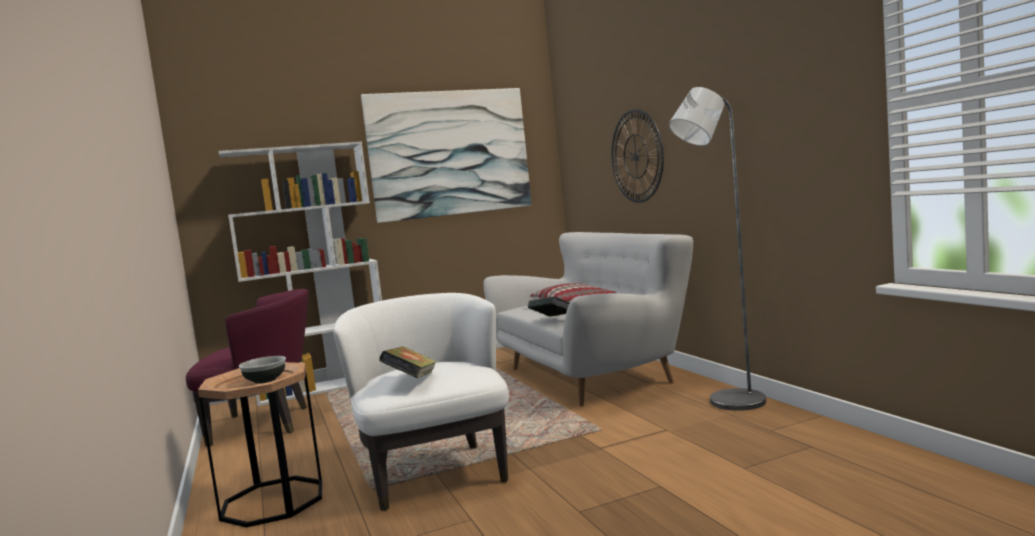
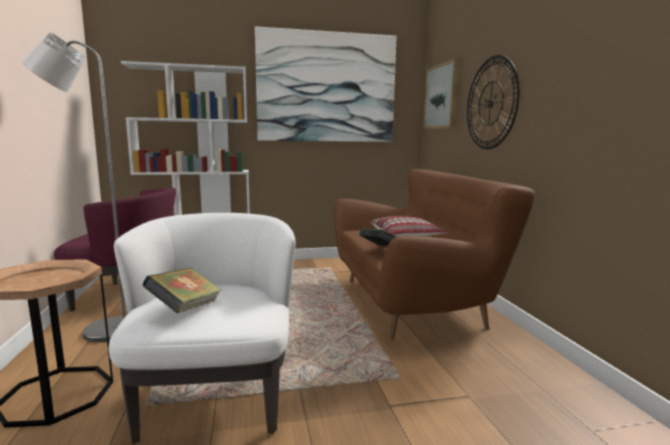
camera: 10 degrees right, 5 degrees up
bowl [239,356,286,384] -> none
white sofa [483,232,693,406] -> brown sofa [335,169,535,339]
grey floor lamp [669,87,766,411] -> grey floor lamp moved to [22,32,126,342]
none -> picture [424,59,459,129]

